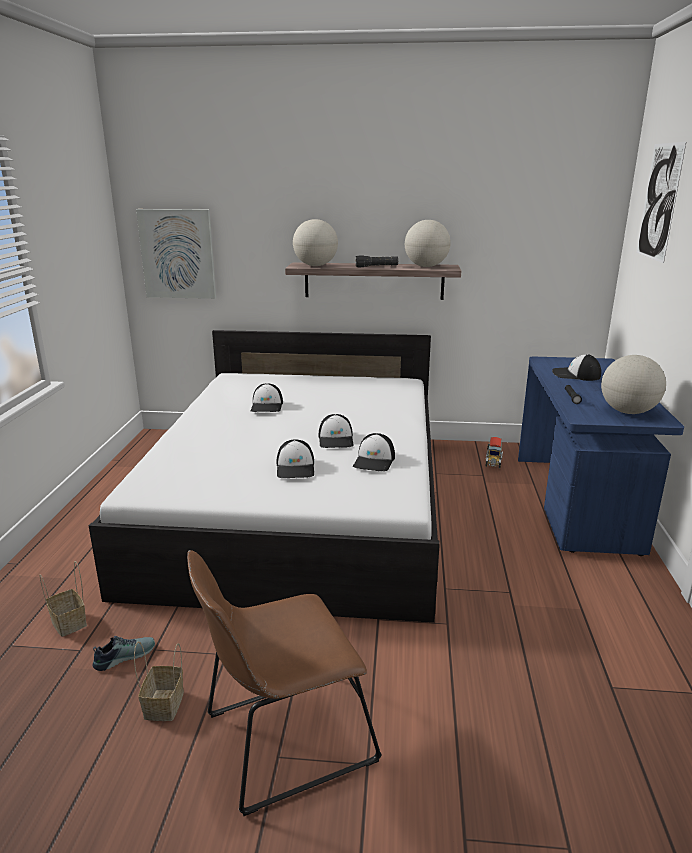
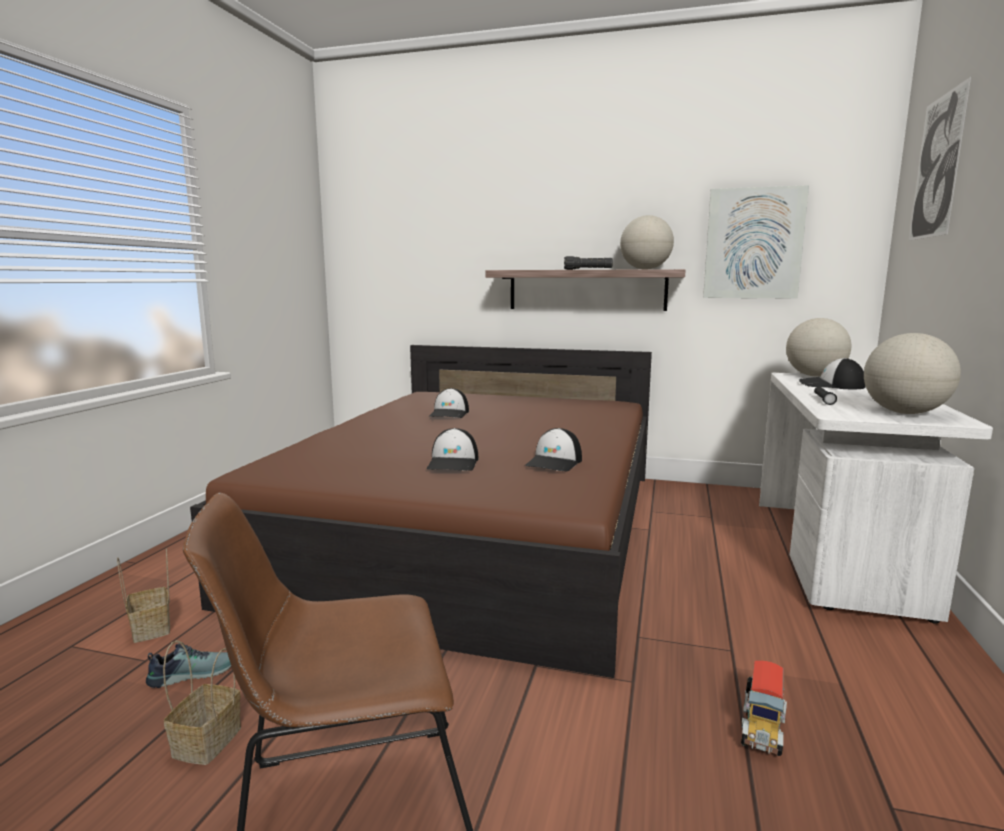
camera: 10 degrees right, 10 degrees down
white bed [89,330,440,623] -> brown bed [190,345,652,678]
picture [136,209,216,299] -> picture moved to [703,185,809,299]
globe [293,219,338,266] -> globe moved to [786,318,851,377]
cap [319,414,353,448] -> none
toy truck [485,437,503,468] -> toy truck moved to [741,660,787,756]
blue desk [518,357,684,556] -> white desk [759,373,993,624]

